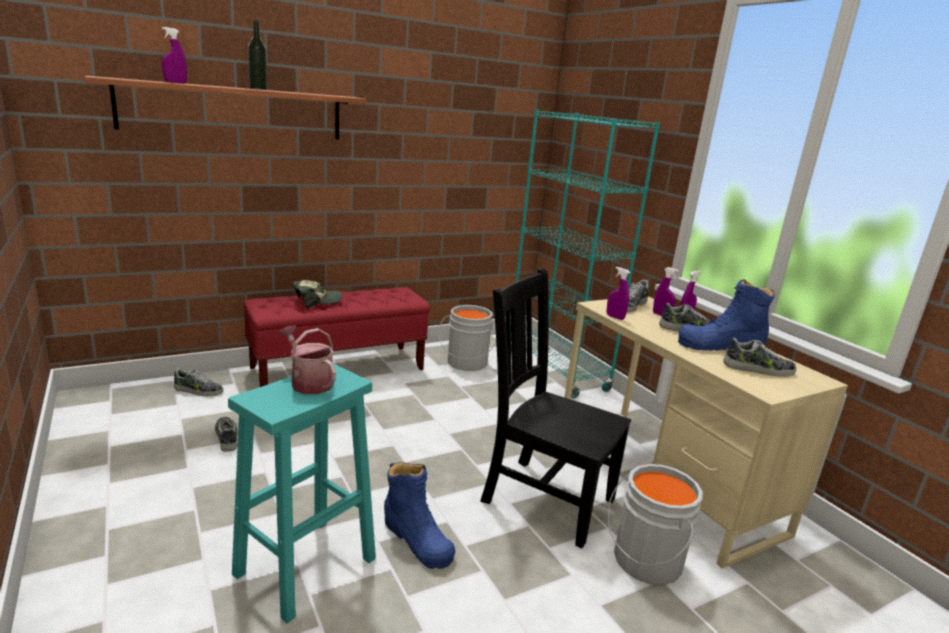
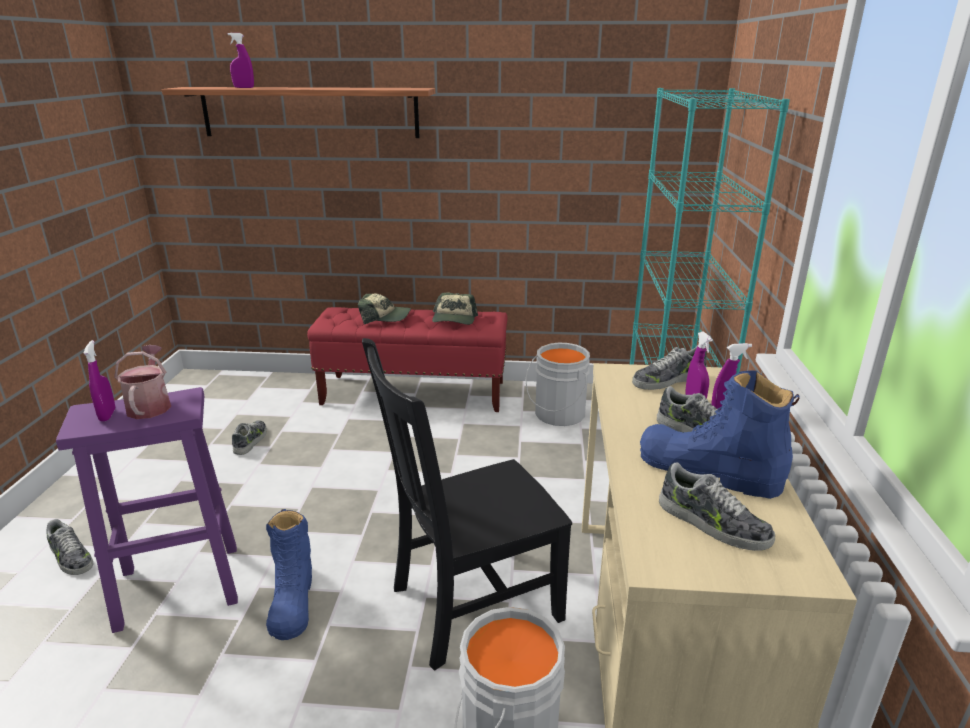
camera: 35 degrees right, 5 degrees up
shoe [174,368,223,396] -> shoe moved to [47,519,94,575]
turquoise stool [228,364,376,623] -> purple stool [56,387,238,633]
bottle [248,20,267,90] -> none
black chair [480,268,631,548] -> black chair turned 90 degrees counterclockwise [362,338,572,671]
purple spray bottle [606,267,630,320] -> purple spray bottle moved to [84,340,116,422]
none -> cap [432,293,478,325]

